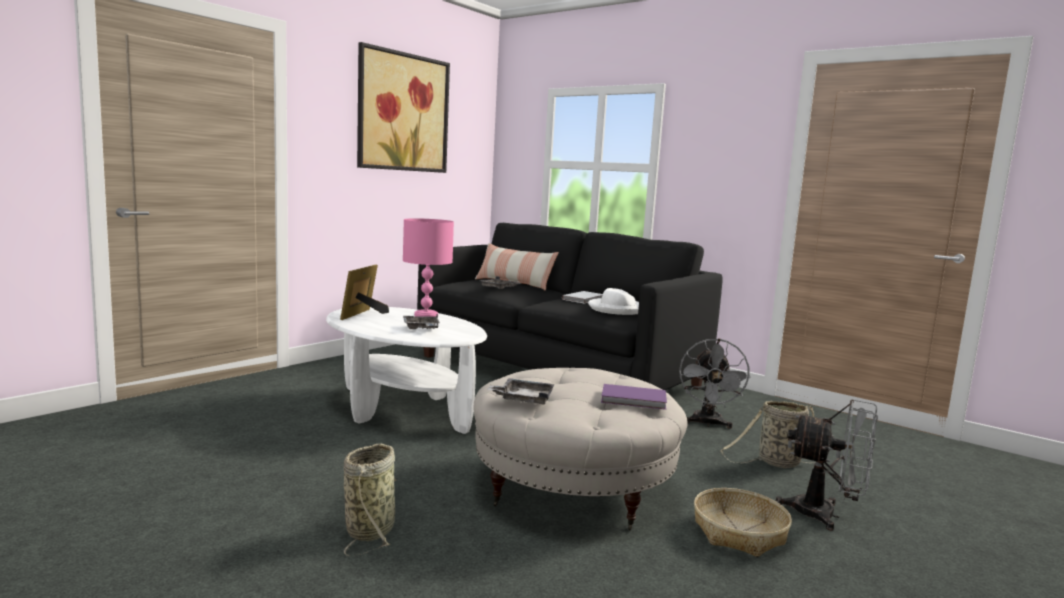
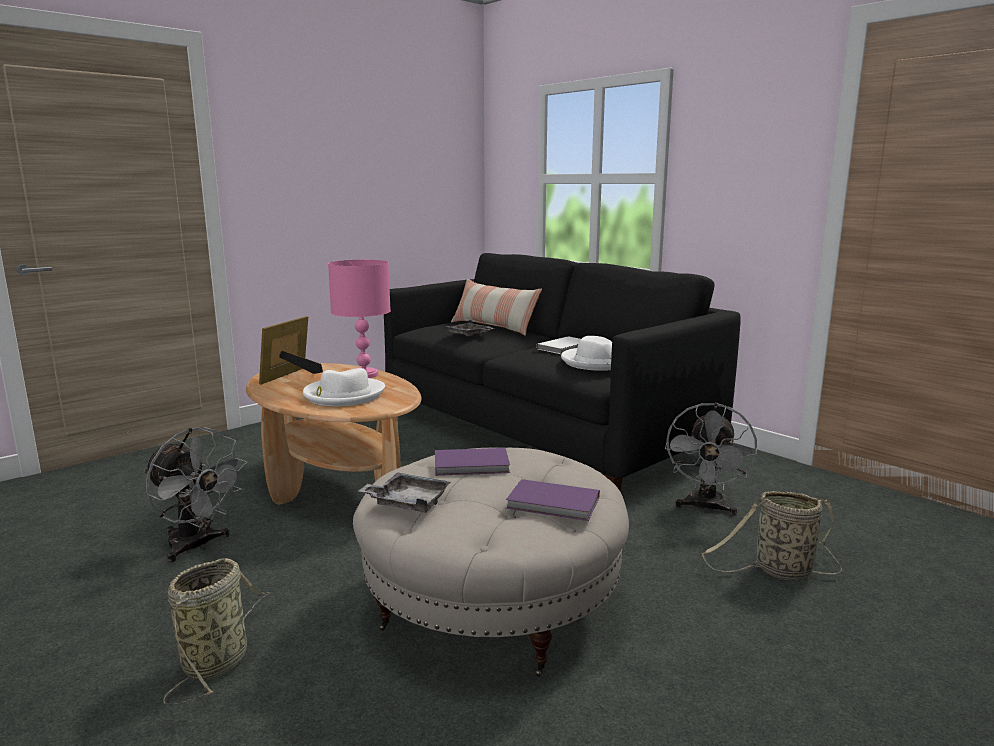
camera: 10 degrees right, 5 degrees up
white coffee table [326,307,487,434] -> brown coffee table [246,363,421,505]
picture [357,42,450,173] -> none
grey tray [403,314,440,329] -> white hat [303,368,385,406]
basket [694,488,792,557] -> none
grey fan [775,399,878,531] -> grey fan moved to [144,427,247,562]
none -> purple book [435,448,510,476]

